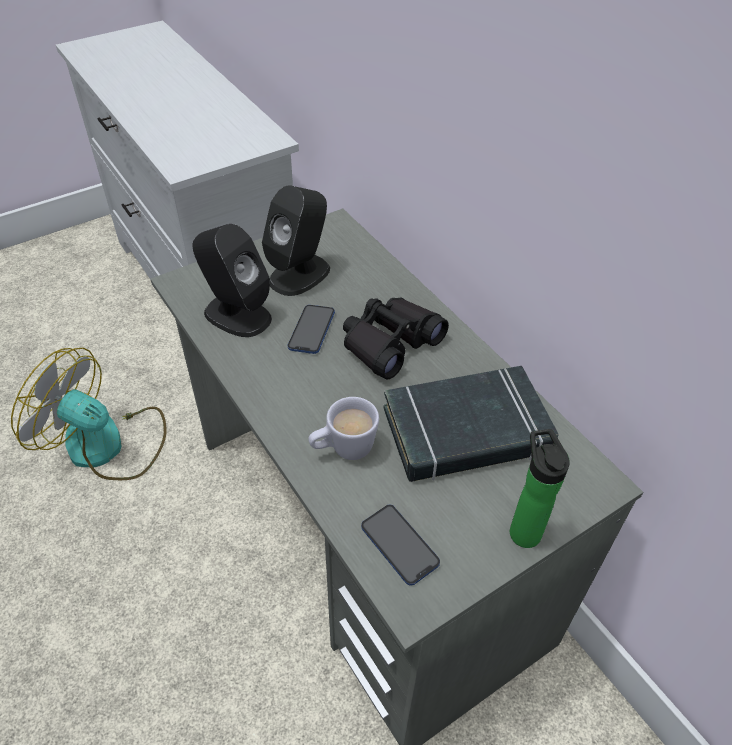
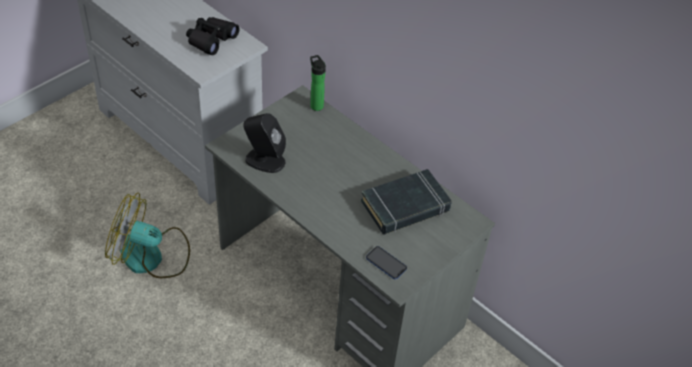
camera: 15 degrees left, 0 degrees up
black speaker [262,186,330,296] -> none
phone [288,305,335,354] -> none
white mug [308,397,379,460] -> none
black binoculars [343,298,449,379] -> black binoculars moved to [186,17,239,55]
bottle [510,429,570,548] -> bottle moved to [310,55,326,111]

